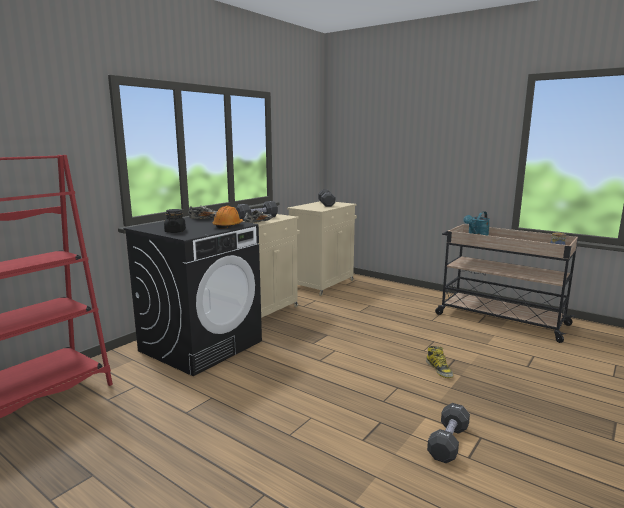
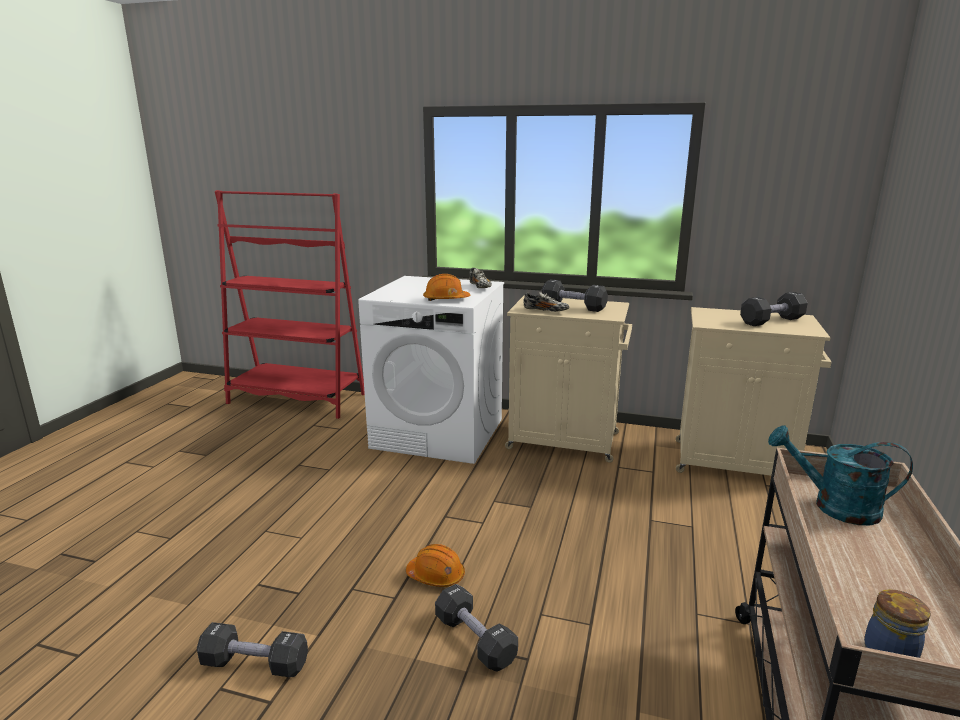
camera: 70 degrees right, 5 degrees up
black washing machine [124,217,262,376] -> white washing machine [358,276,504,464]
black jar [164,209,186,233] -> none
boot [426,346,453,378] -> black dumbbell [435,584,518,672]
none -> orange hard hat [406,544,465,587]

